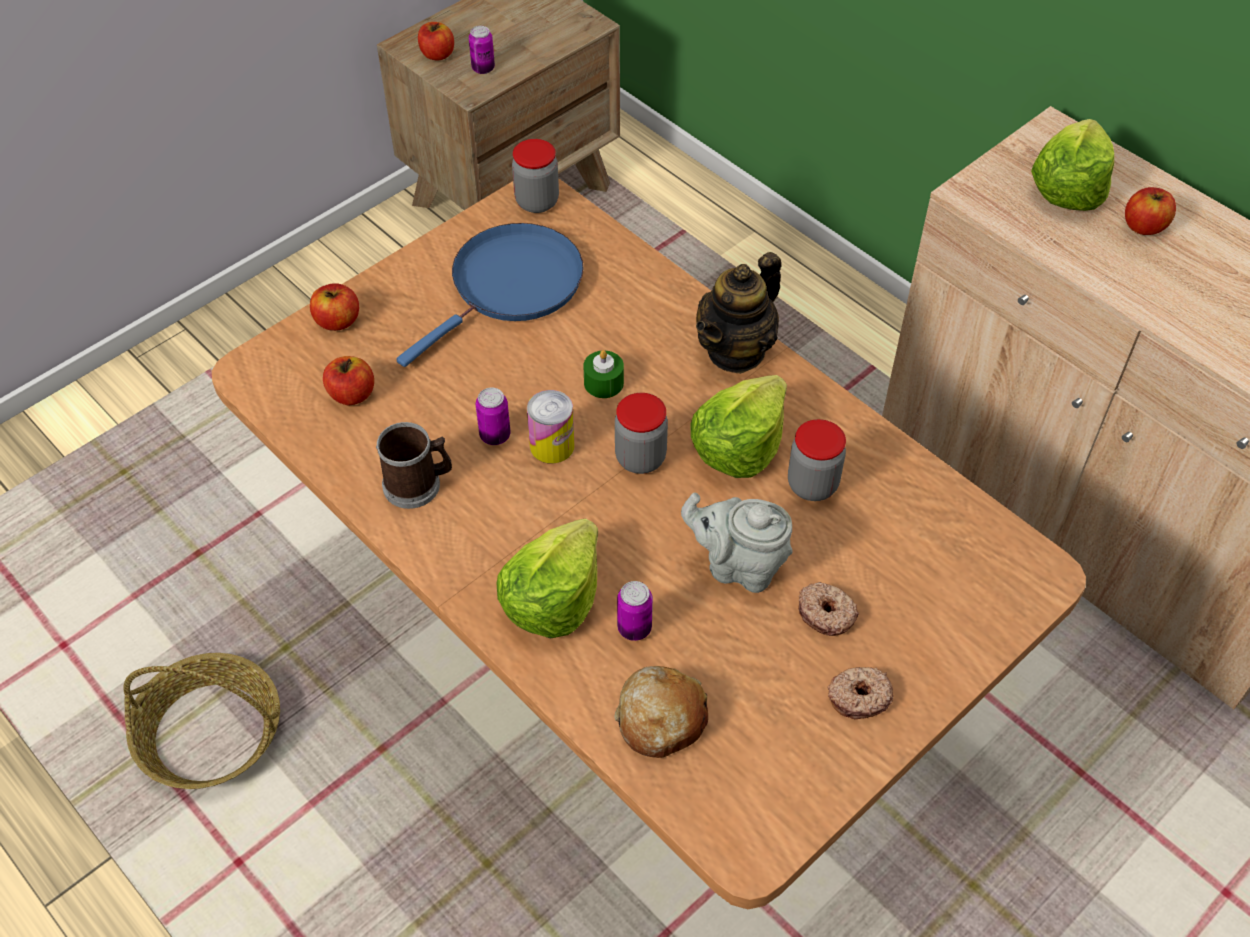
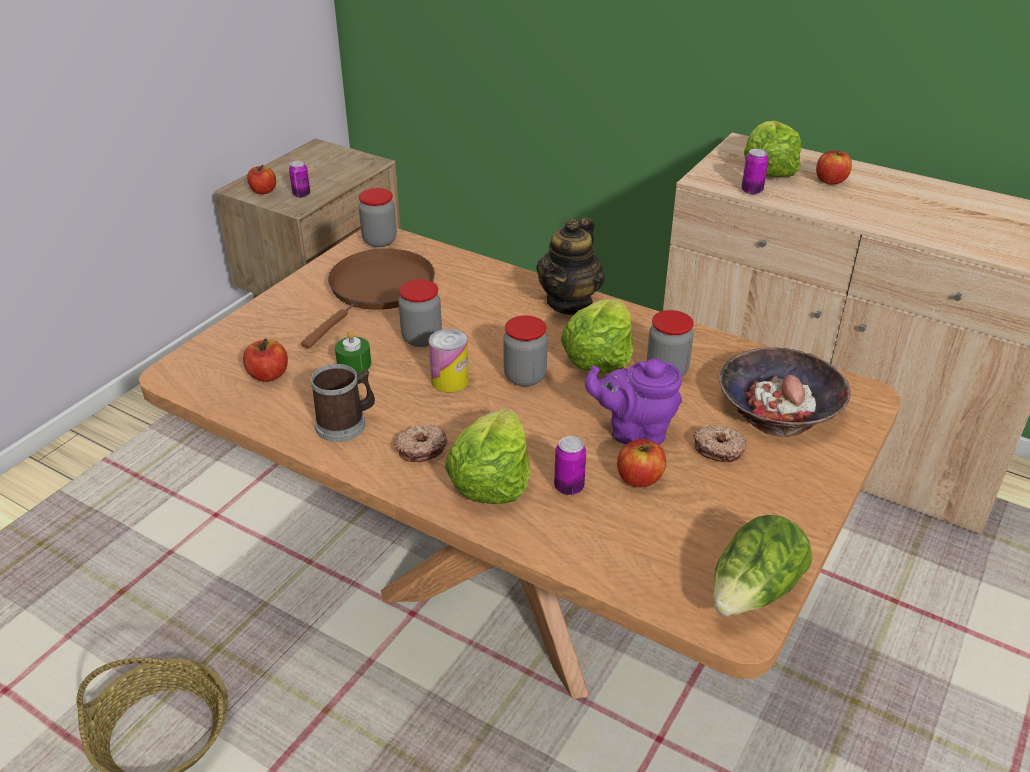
camera: 15 degrees left, 15 degrees down
apple [310,283,359,331] -> apple moved to [617,439,666,487]
blue frying pan [396,223,584,367] -> brown frying pan [301,249,435,348]
can [476,388,511,445] -> can moved to [742,149,769,195]
green candle [583,350,624,398] -> green candle moved to [335,331,371,374]
bread [614,666,708,758] -> none
grey teapot [681,493,793,593] -> purple teapot [585,358,682,445]
donut [828,667,893,719] -> donut moved to [394,424,447,462]
none -> jar [398,279,442,347]
none -> lettuce [713,515,812,616]
none -> bowl [718,347,851,437]

